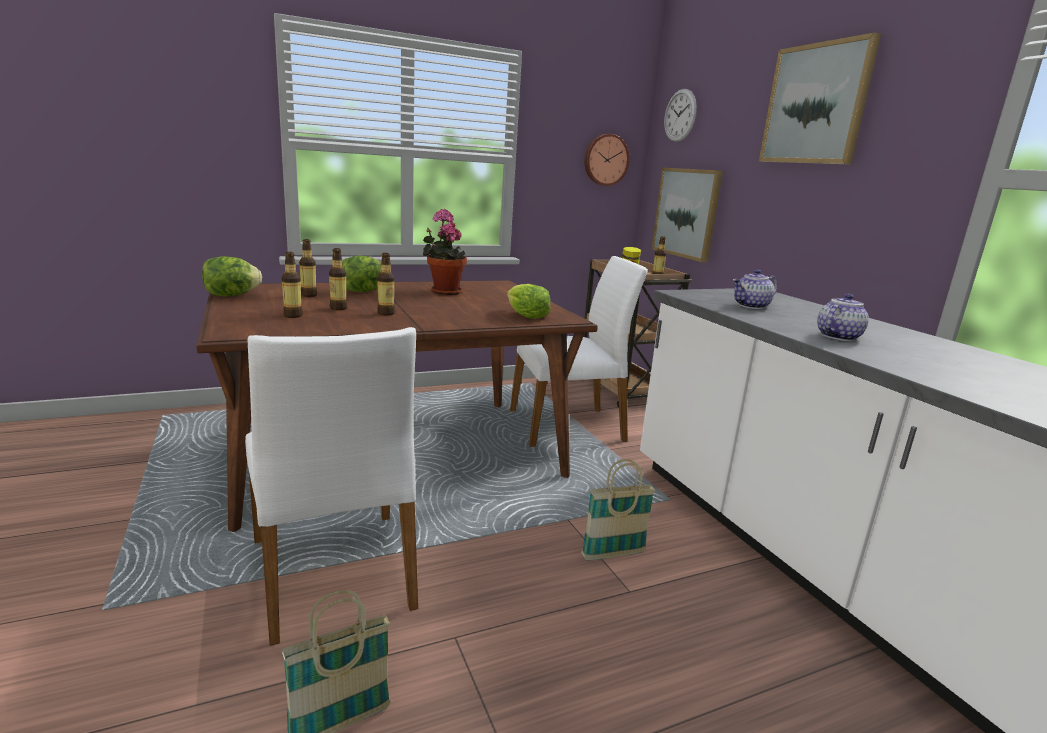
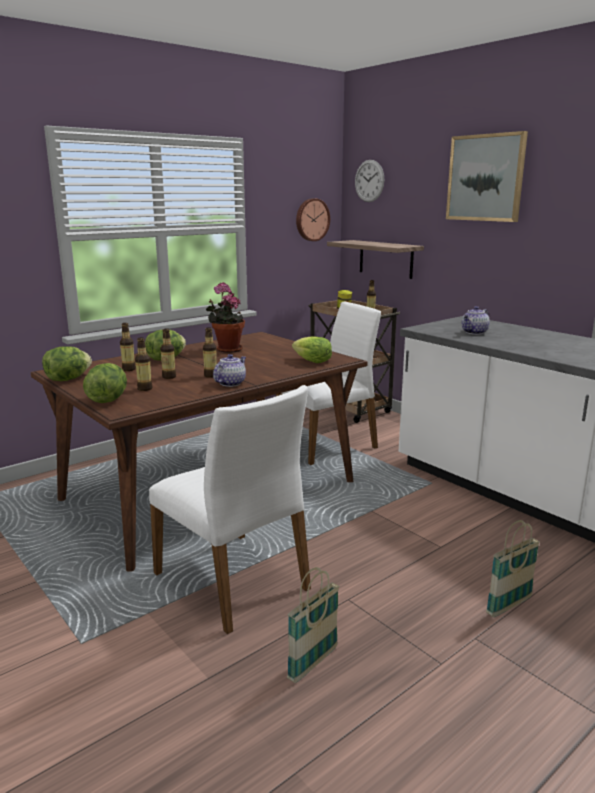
camera: 15 degrees left, 0 degrees up
basket [581,459,655,560] -> basket moved to [486,520,540,617]
picture [651,168,723,262] -> shelf [327,240,424,279]
teapot [817,294,869,341] -> teapot moved to [213,354,246,387]
none -> lettuce [83,363,127,403]

